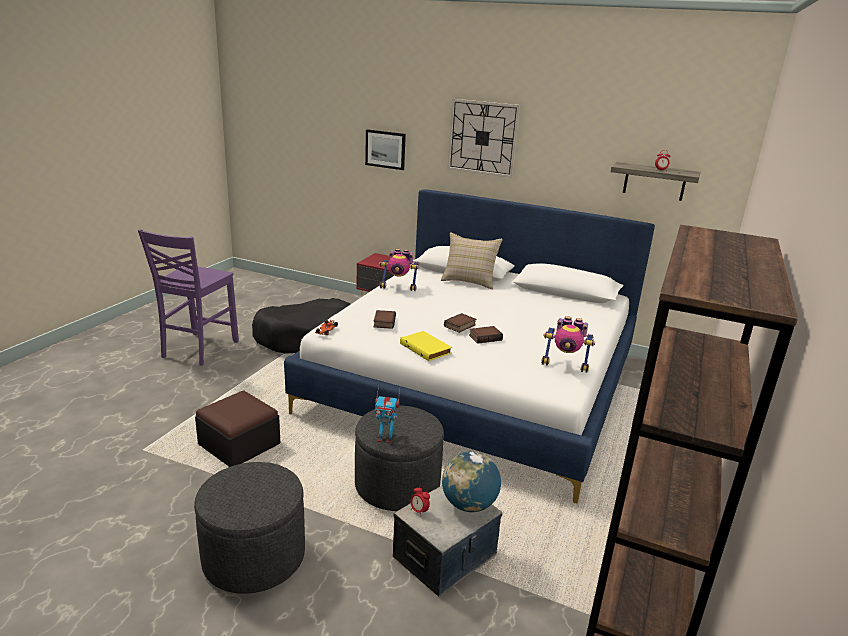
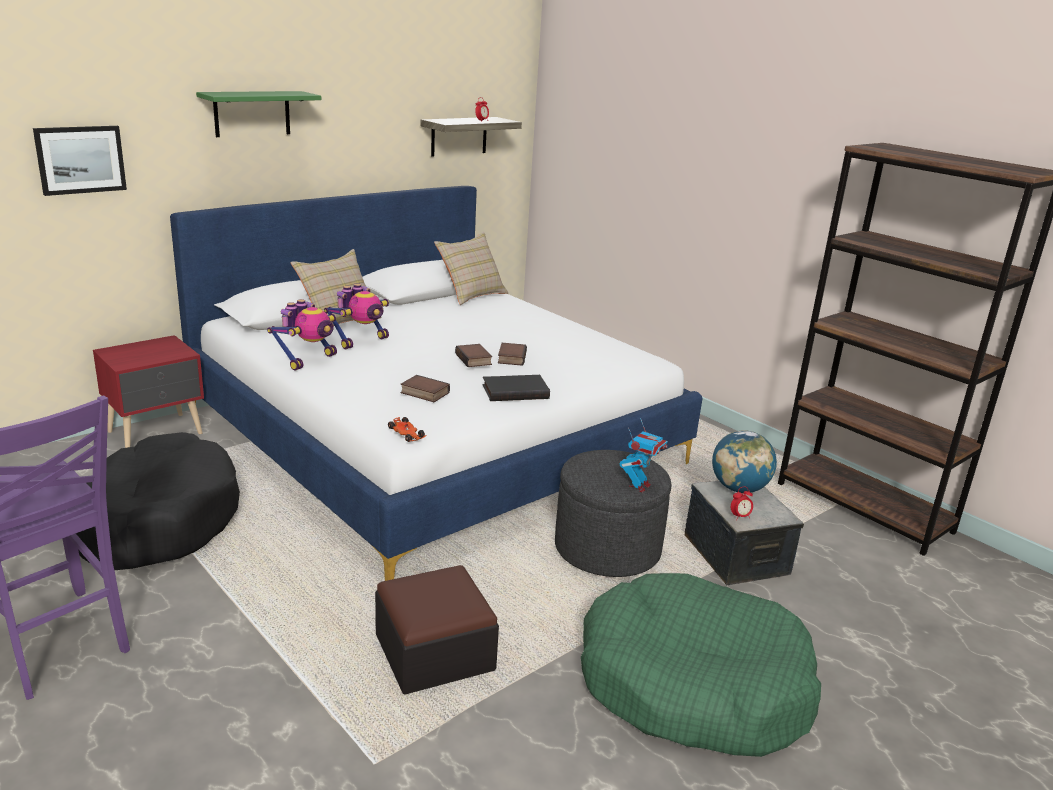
camera: 65 degrees left, 0 degrees up
grey ottoman [194,462,305,594] -> green dog bed [581,573,821,757]
yellow book [400,331,452,361] -> black book [482,375,550,401]
wall clock [447,99,520,178] -> green shelf [196,91,321,137]
toy robot [541,316,595,373] -> toy robot moved to [324,284,389,349]
none -> beige pillow [434,231,508,305]

